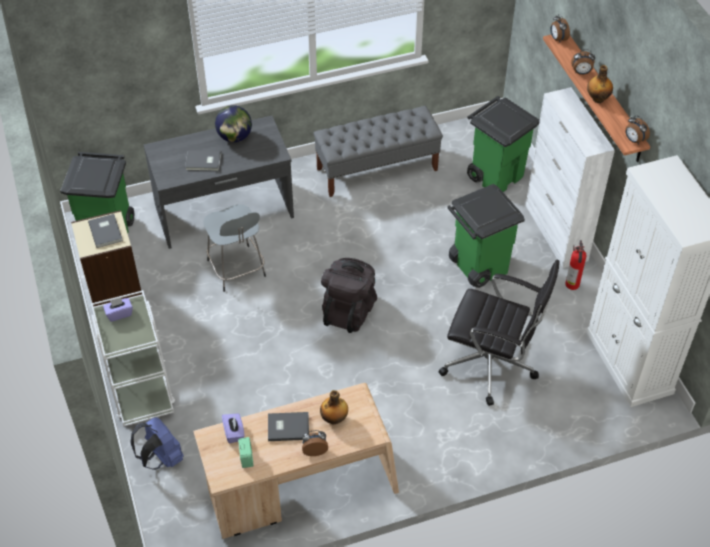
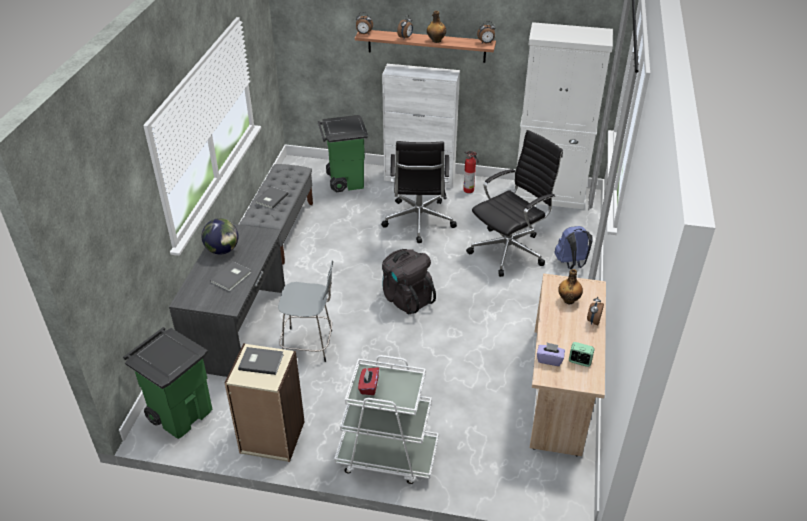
camera: 60 degrees left, 10 degrees down
purple tissue box [103,298,133,322] -> red tissue box [358,367,379,395]
blue backpack [130,417,184,470] -> blue backpack moved to [554,226,593,269]
grey book [268,412,309,441] -> grey book moved to [255,187,288,209]
green trash can [447,184,525,288] -> black office chair [381,141,457,243]

